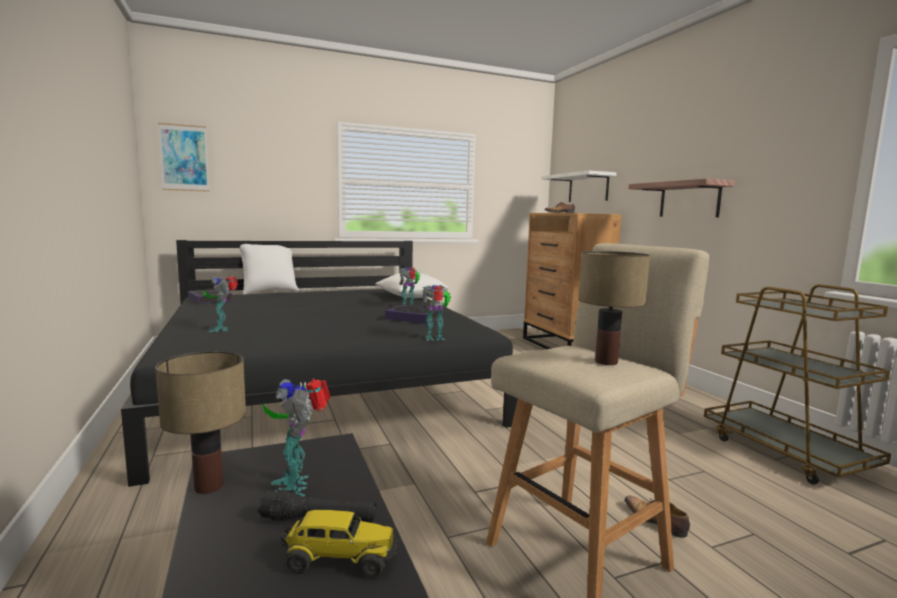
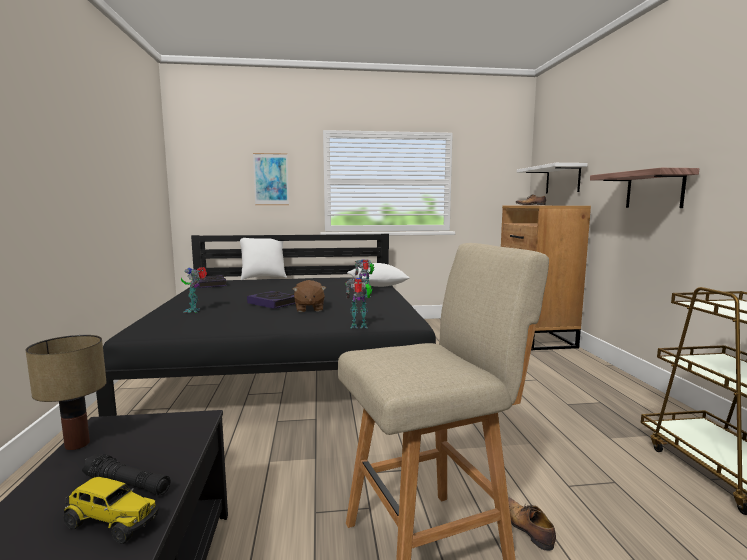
camera: 15 degrees right, 0 degrees up
picture [158,123,210,192] -> picture moved to [253,153,289,205]
toy robot [263,378,331,497] -> none
book [385,305,439,324] -> book moved to [247,291,295,309]
table lamp [578,251,650,365] -> none
none -> brown plush toy [293,280,326,312]

